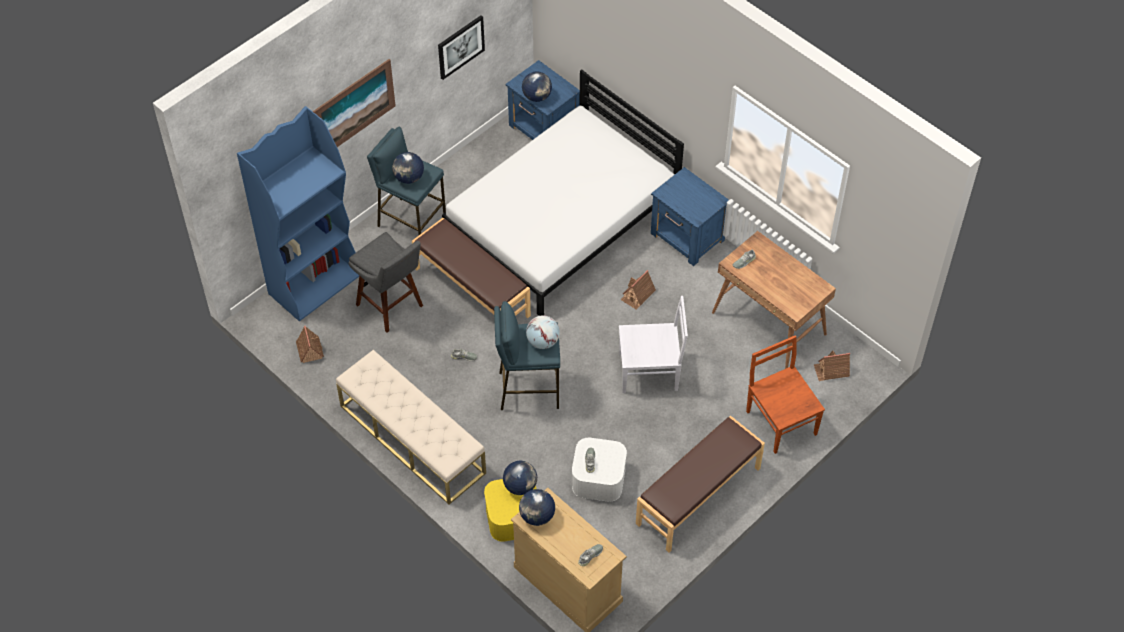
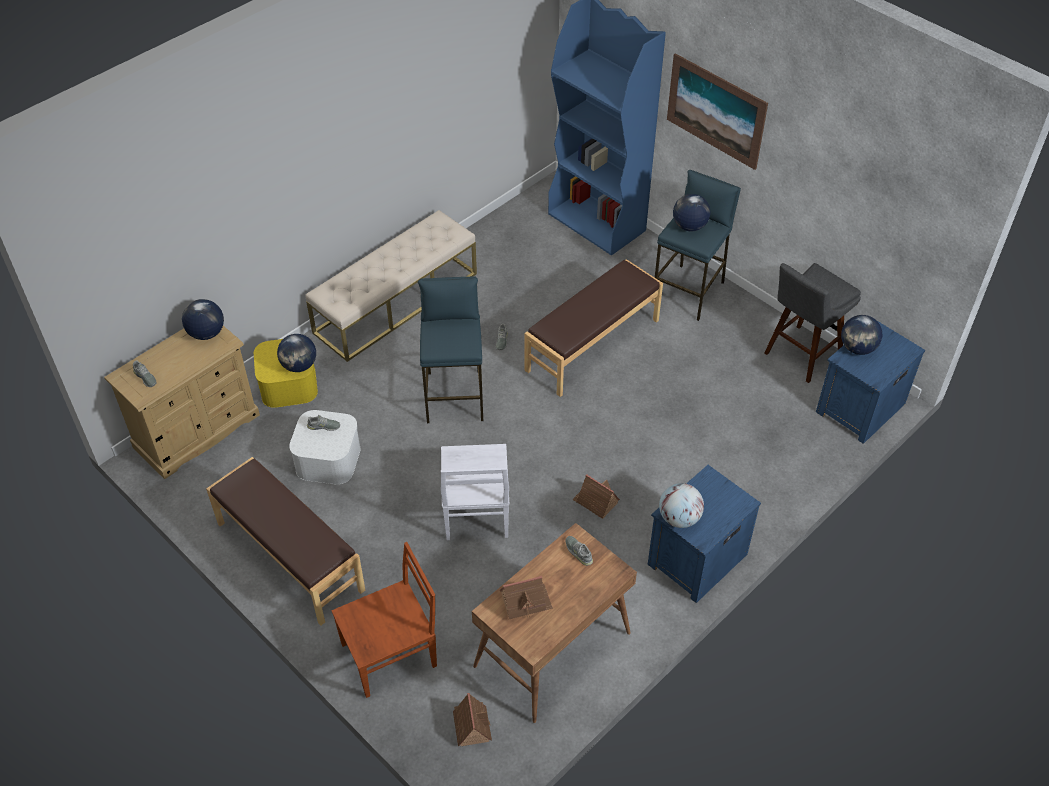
camera: 90 degrees right, 5 degrees down
toy house [296,326,324,363] -> toy house moved to [500,576,553,619]
grey stool [348,232,423,332] -> grey stool moved to [765,263,861,383]
picture [438,15,485,80] -> none
white bed [442,69,684,316] -> none
globe [526,315,560,349] -> globe moved to [659,483,704,528]

